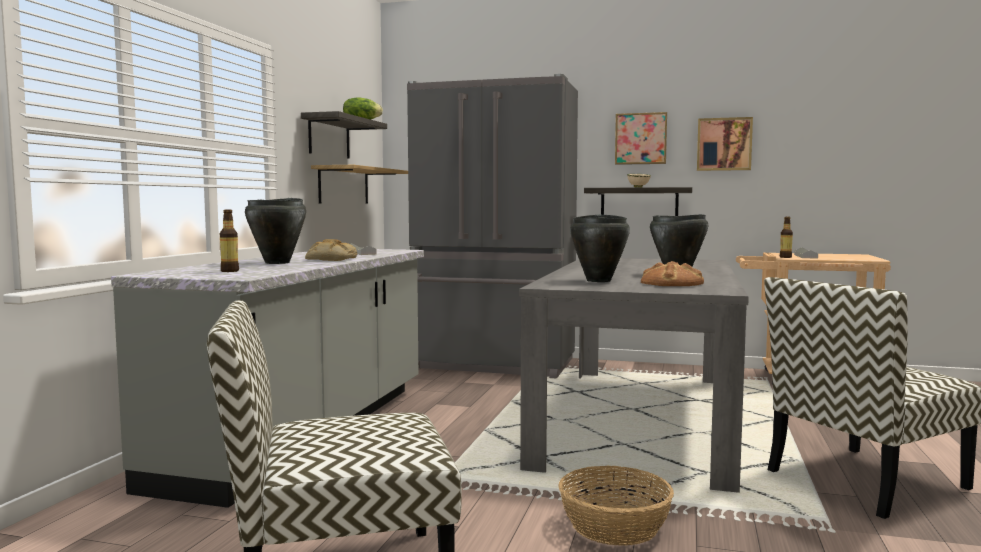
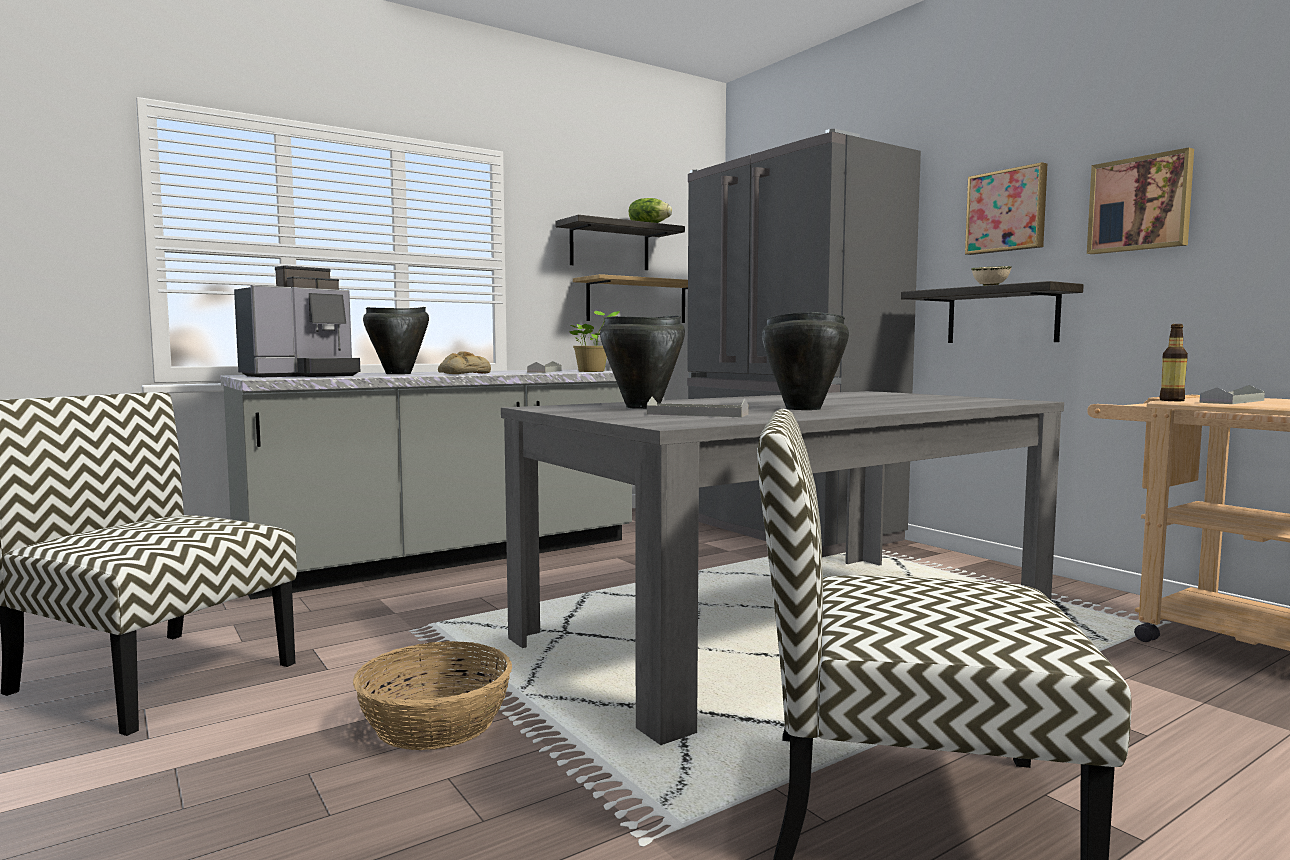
camera: 40 degrees right, 0 degrees up
bottle [220,209,239,272] -> coffee machine [234,265,360,377]
bread [641,261,704,286] -> grey tray [647,397,748,417]
none -> potted plant [569,311,620,372]

